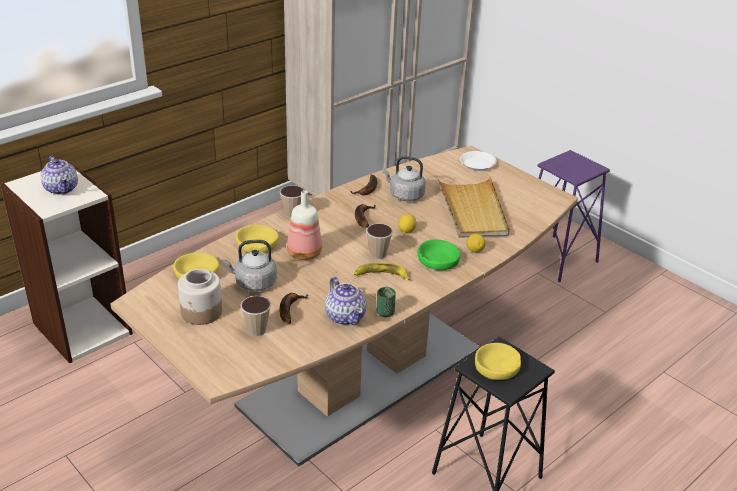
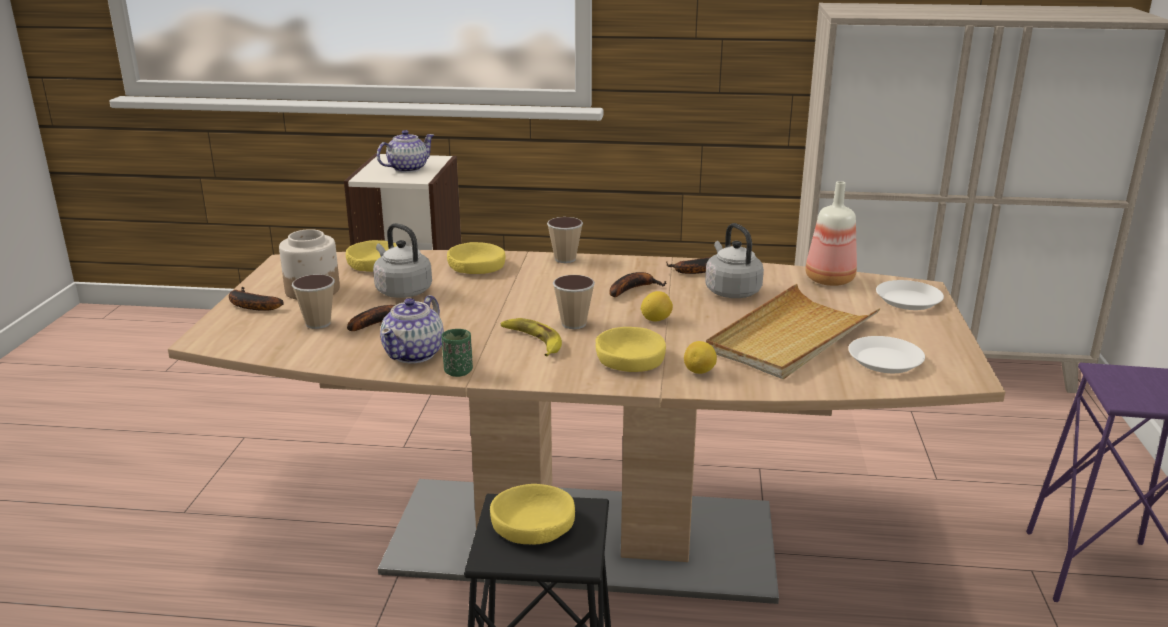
camera: 50 degrees right, 10 degrees down
teapot [41,156,78,195] -> teapot turned 150 degrees counterclockwise [377,130,434,173]
bottle [287,190,322,260] -> bottle moved to [805,181,857,286]
green bowl [417,239,460,270] -> yellow bowl [596,327,666,372]
none -> banana [229,287,284,311]
none -> white plate [848,336,925,373]

